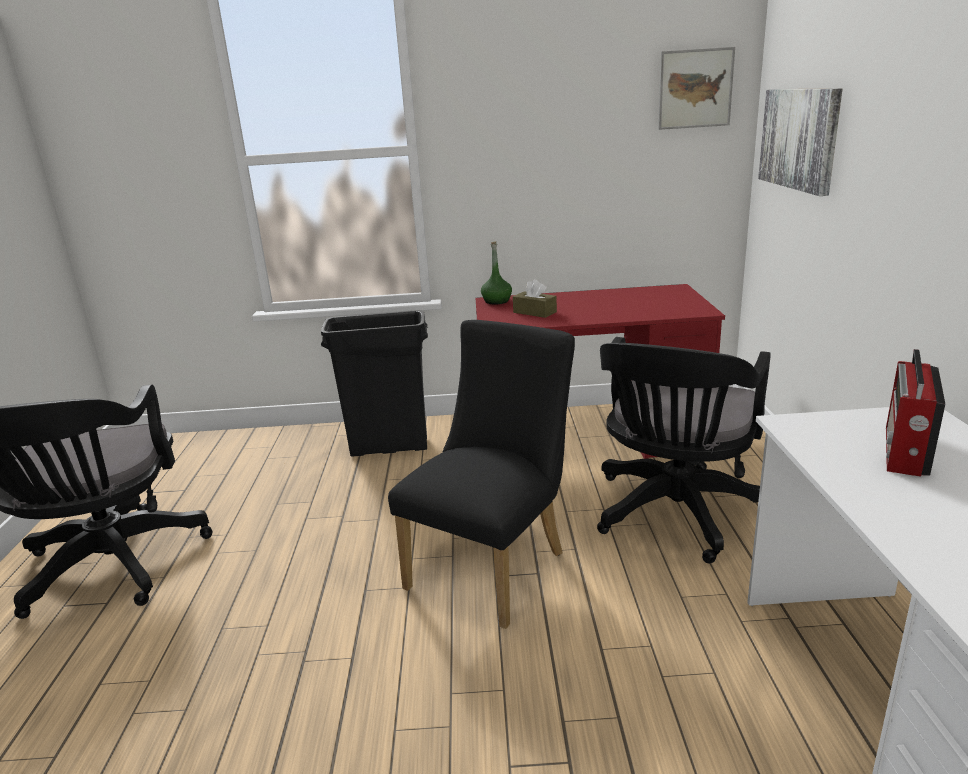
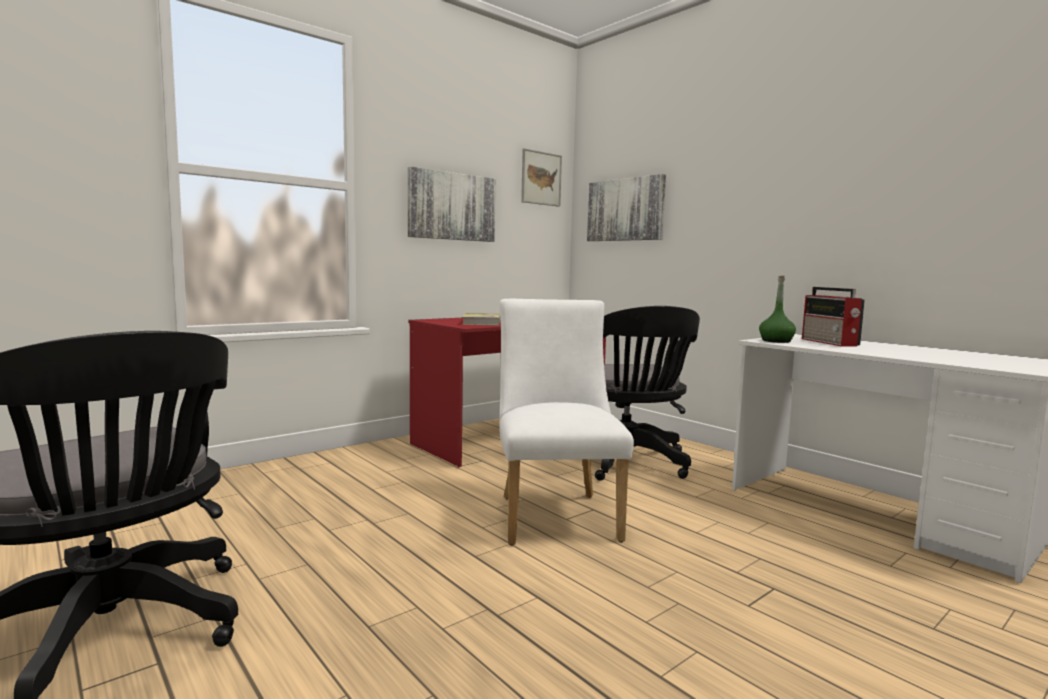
camera: 40 degrees left, 15 degrees down
black trash can [321,310,428,457] -> none
black chair [388,320,575,629] -> white chair [499,299,634,546]
green bottle [481,241,512,304] -> green bottle moved to [759,276,796,343]
brown tissue box [513,279,557,318] -> book [462,313,500,325]
none -> picture [408,167,496,242]

